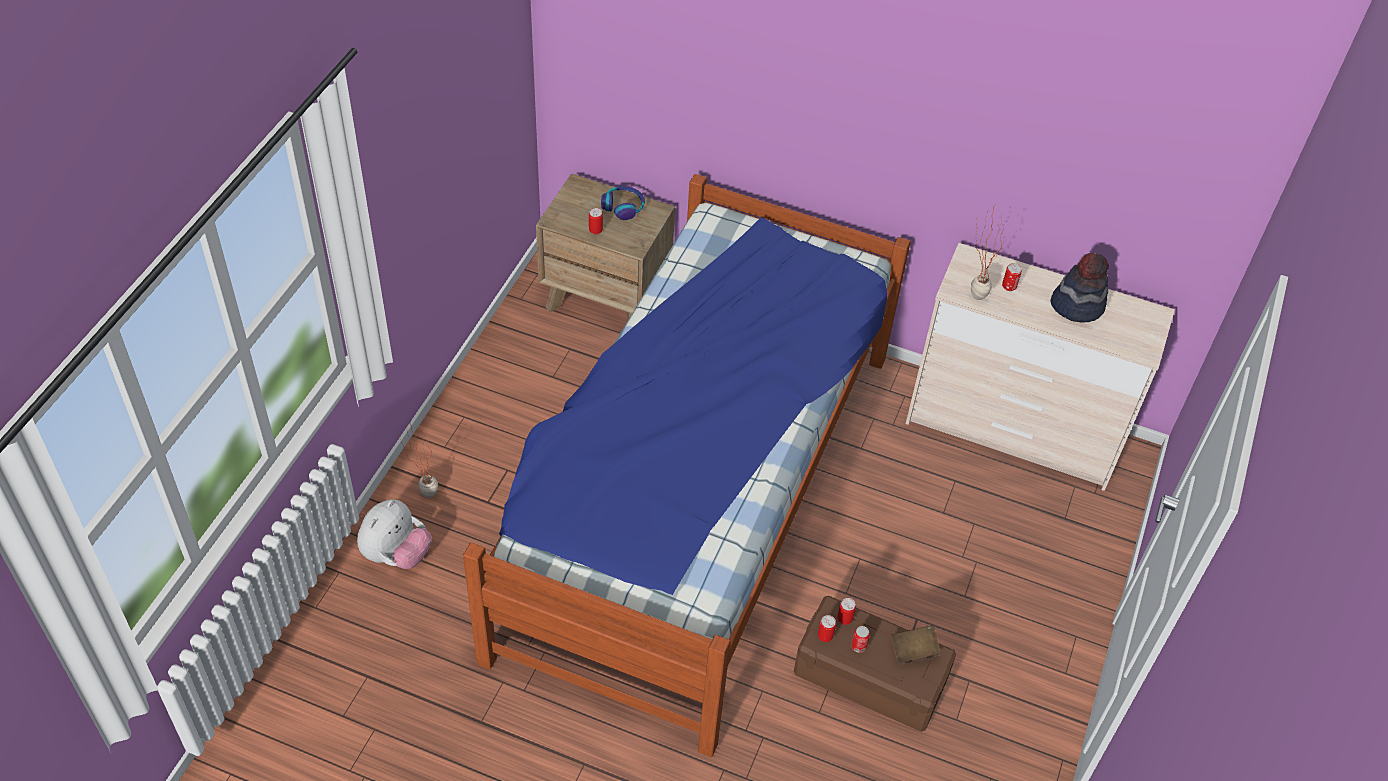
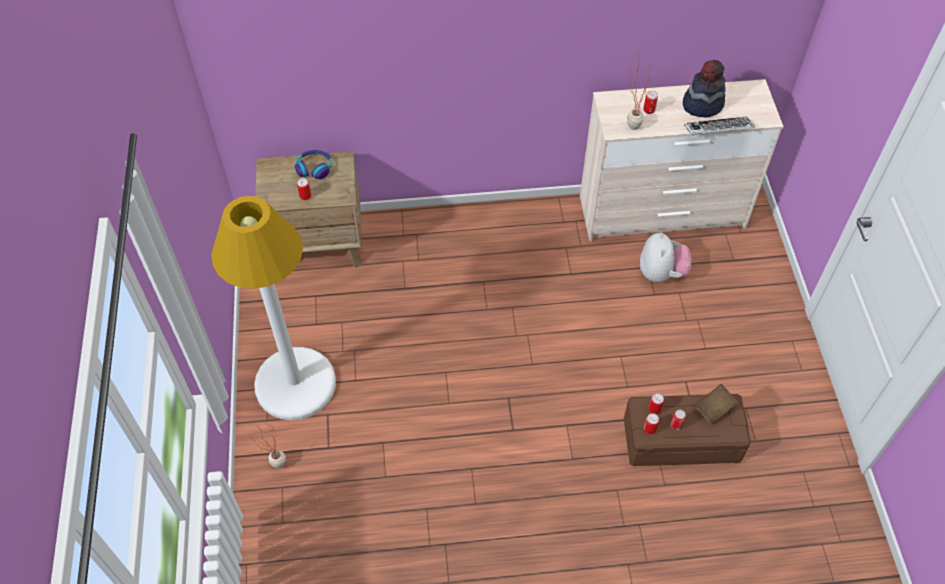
camera: 25 degrees left, 5 degrees up
plush toy [357,499,432,569] -> plush toy moved to [640,232,691,282]
bed [463,174,911,757] -> none
none -> white floor lamp [211,196,336,420]
none -> keyboard [684,117,755,137]

